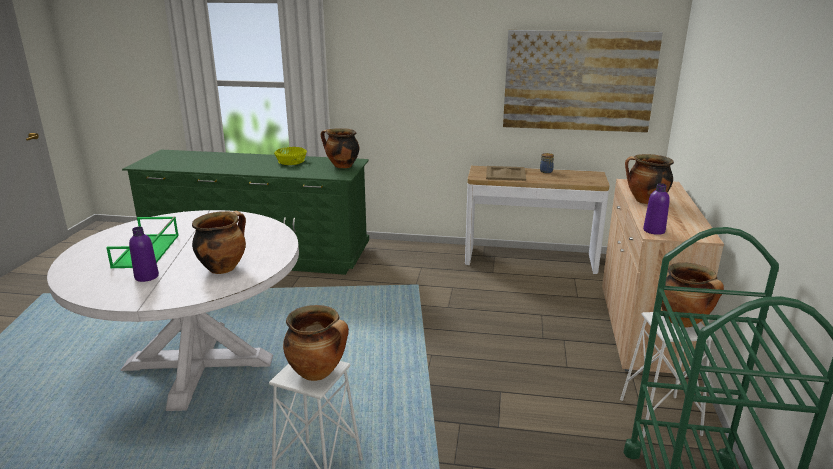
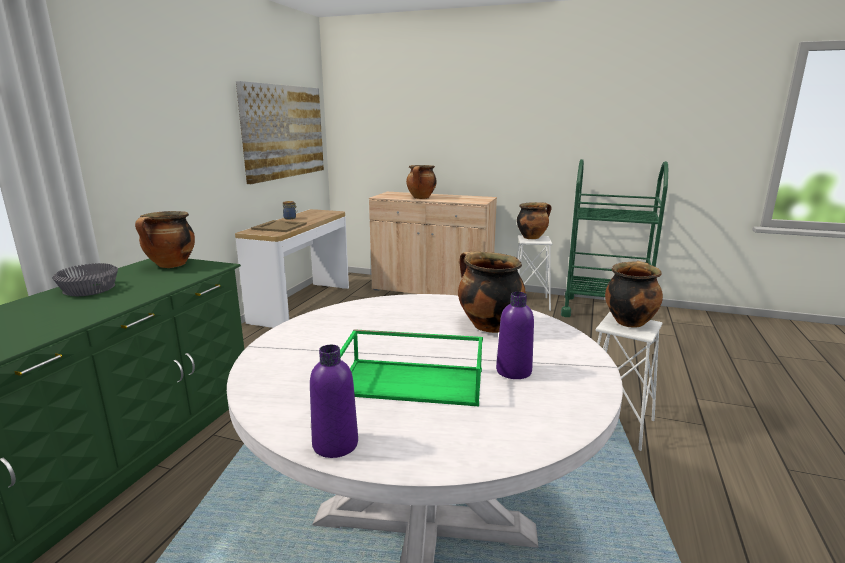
camera: 80 degrees left, 5 degrees down
yellow bowl [274,147,307,165] -> grey bowl [52,263,118,296]
purple bottle [643,183,670,235] -> purple bottle moved to [310,345,358,458]

